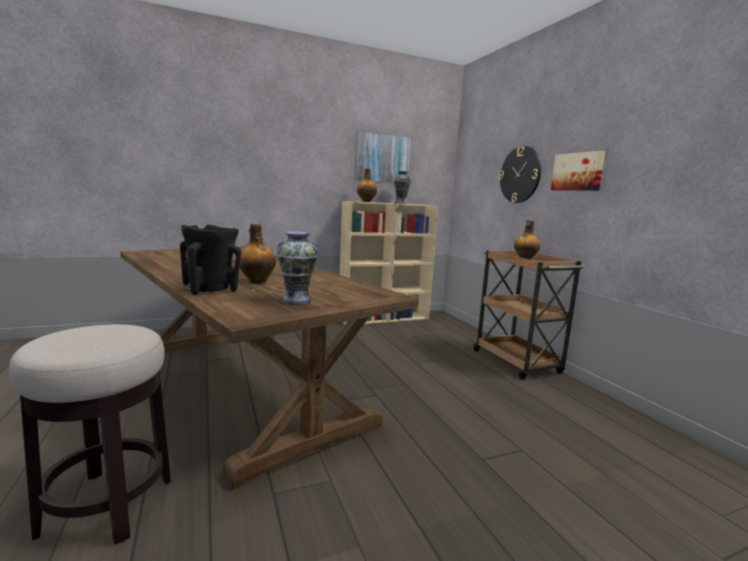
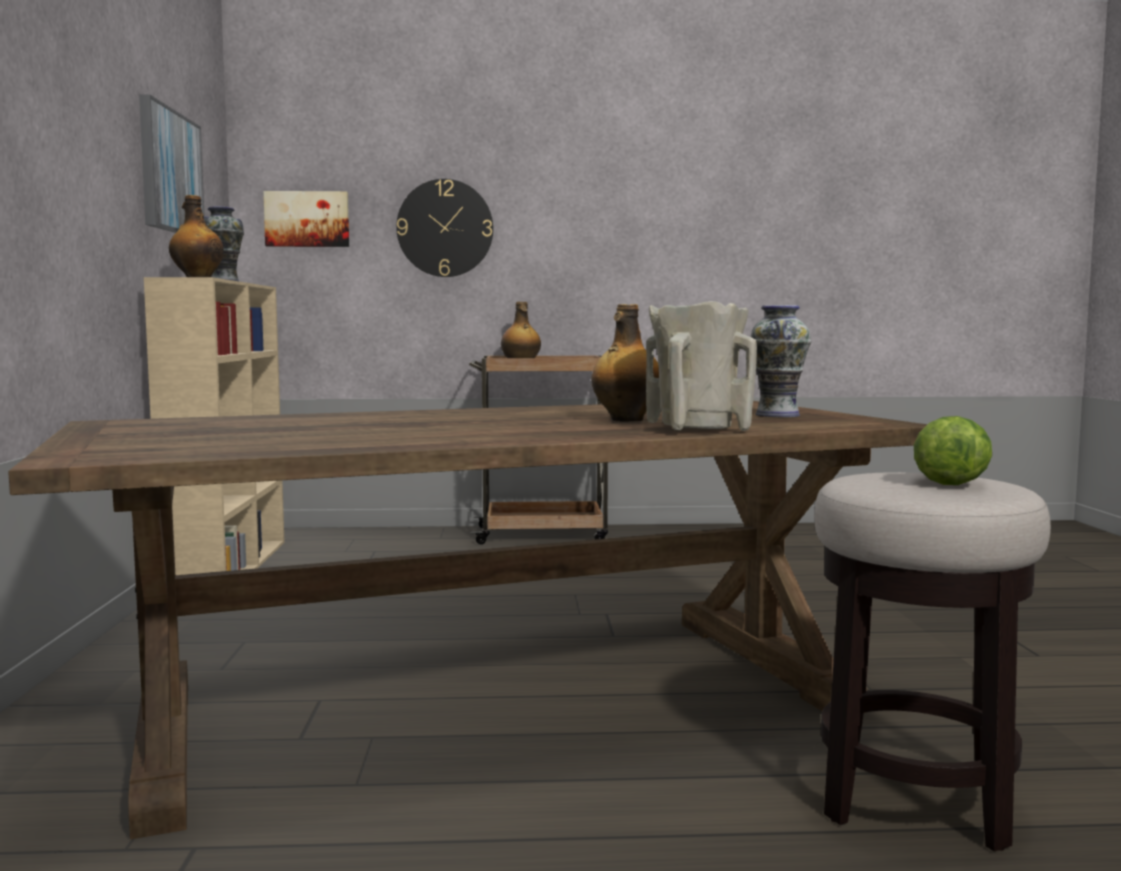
camera: 70 degrees left, 5 degrees down
black vase [180,225,241,295] -> beige vase [646,301,757,431]
picture [551,151,605,191] -> picture moved to [263,191,349,247]
none -> lettuce [914,416,992,485]

